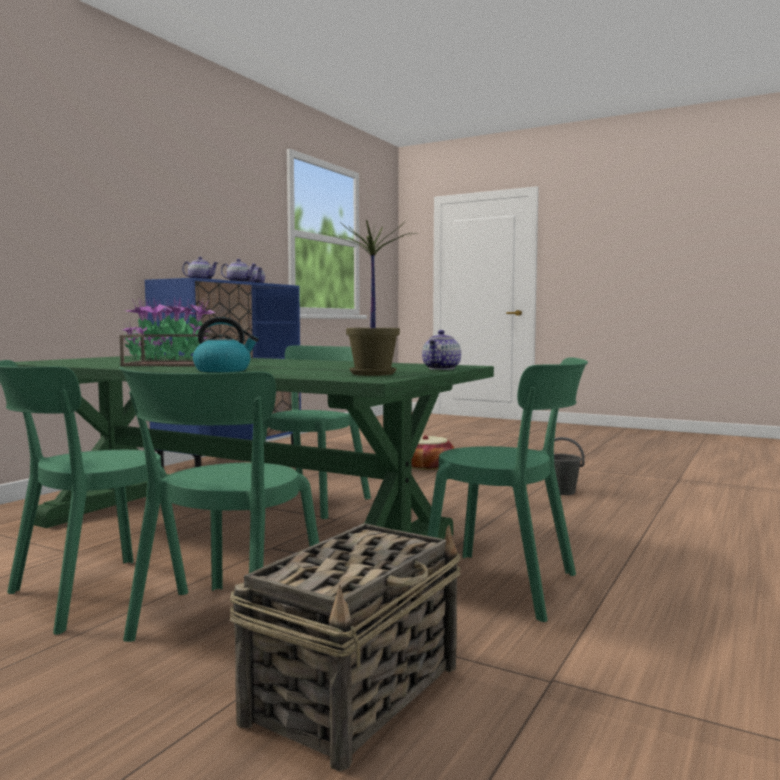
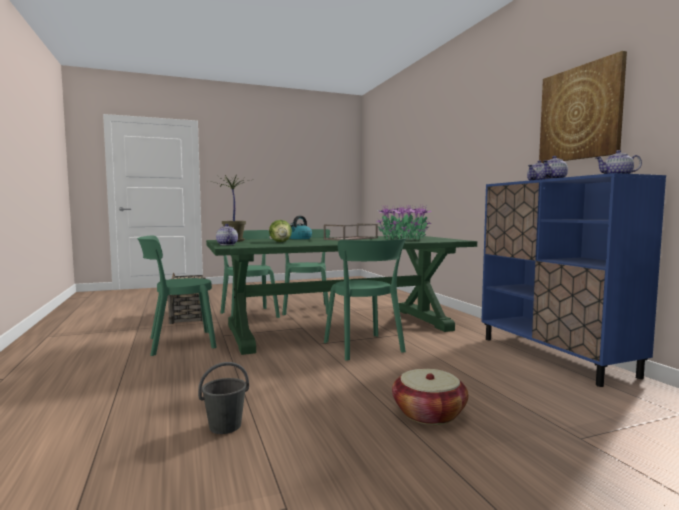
camera: 130 degrees right, 0 degrees up
none -> lettuce [269,220,292,242]
none -> picture [539,51,627,163]

